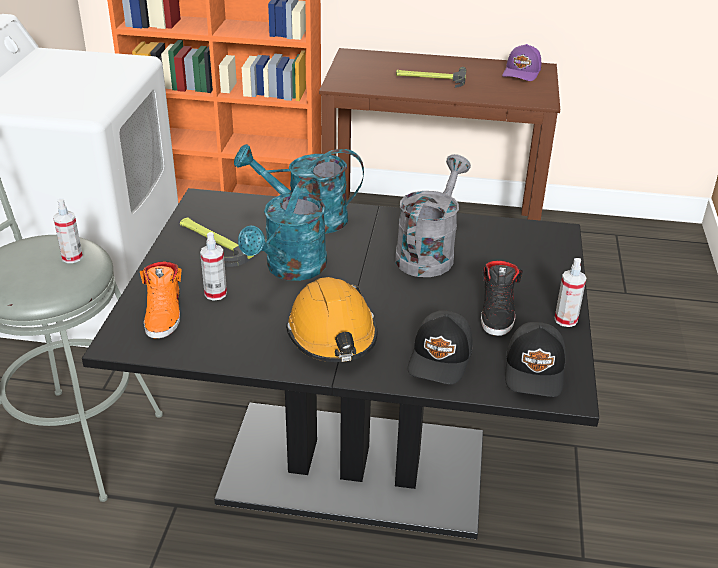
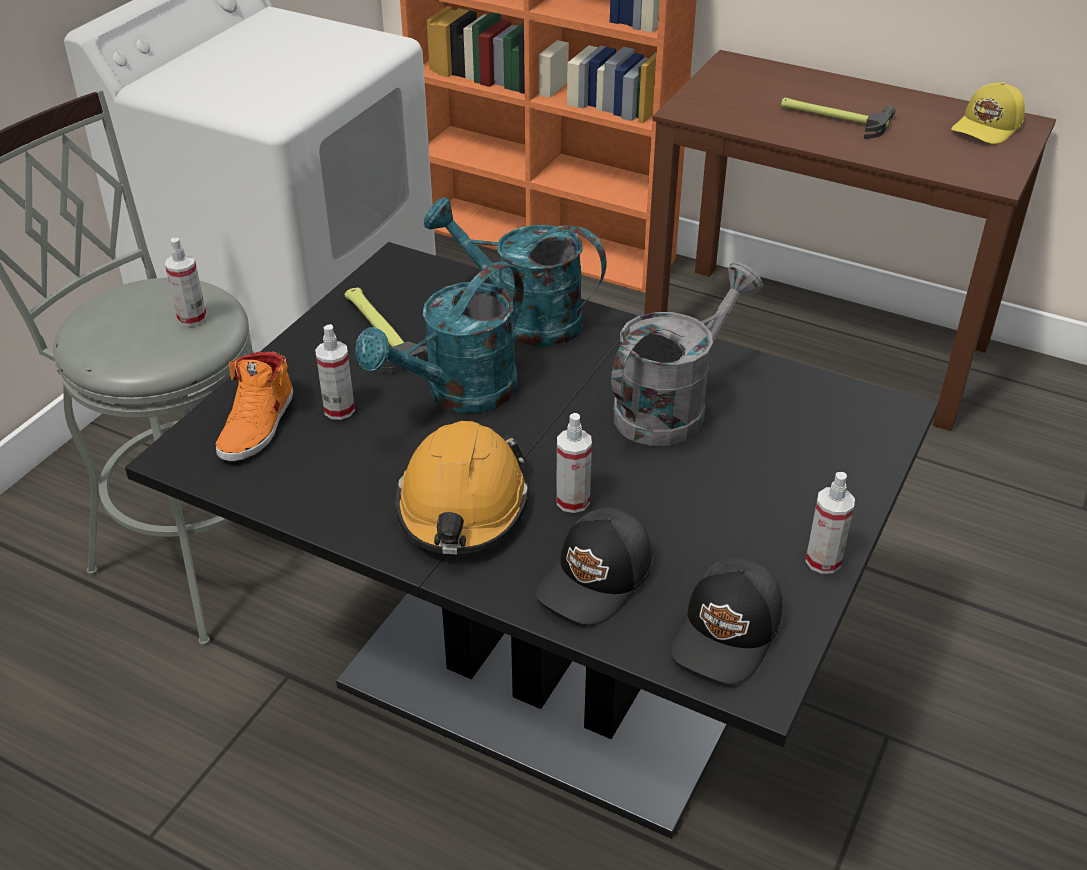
camera: 20 degrees right, 5 degrees up
black shoe [481,260,523,336] -> none
purple cap [502,44,541,81] -> yellow cap [951,82,1025,144]
none -> spray bottle [556,413,592,513]

